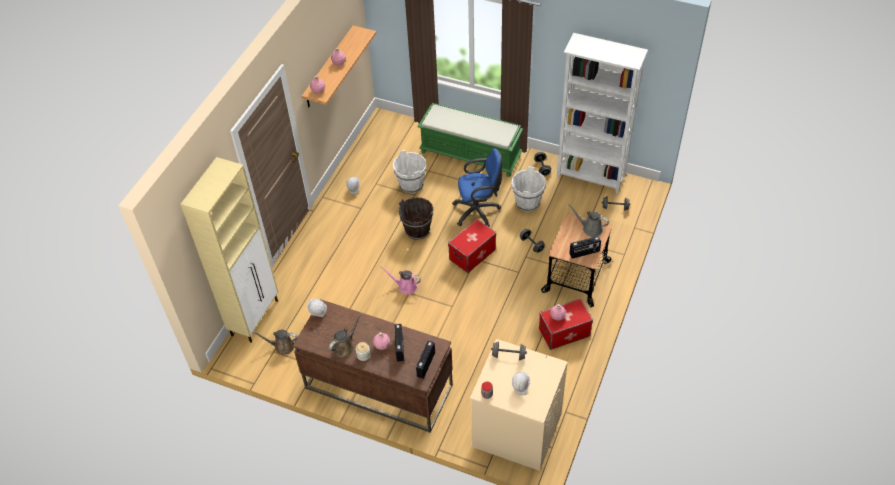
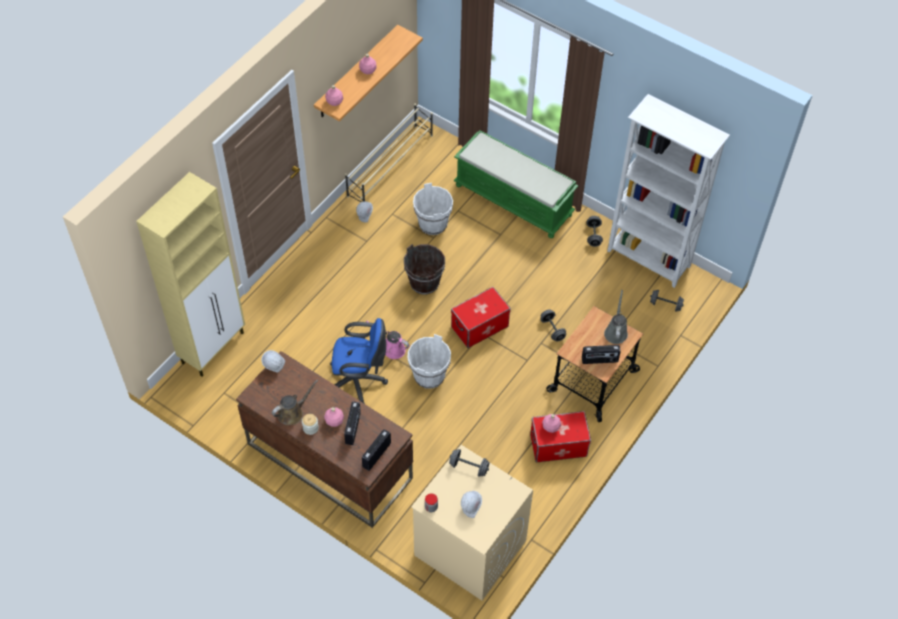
camera: 10 degrees right, 5 degrees up
brown watering can [252,330,298,355] -> none
blue office chair [453,148,502,227] -> blue office chair moved to [330,318,388,404]
white bucket [512,167,546,212] -> white bucket moved to [408,334,451,389]
grey watering can [568,204,609,237] -> grey watering can turned 60 degrees clockwise [604,290,628,344]
none -> beige shoe rack [345,103,433,202]

